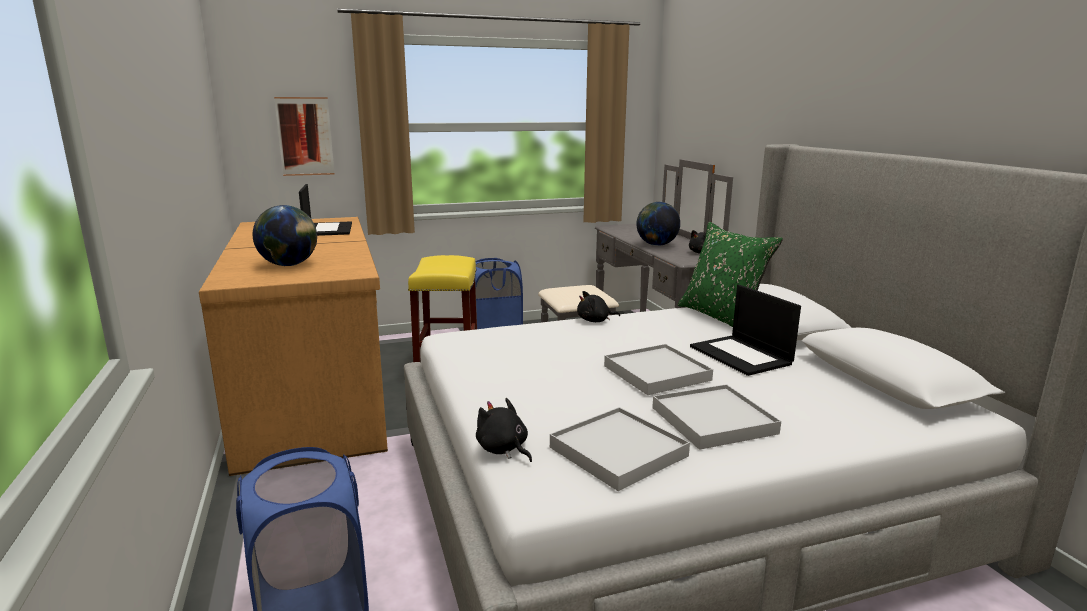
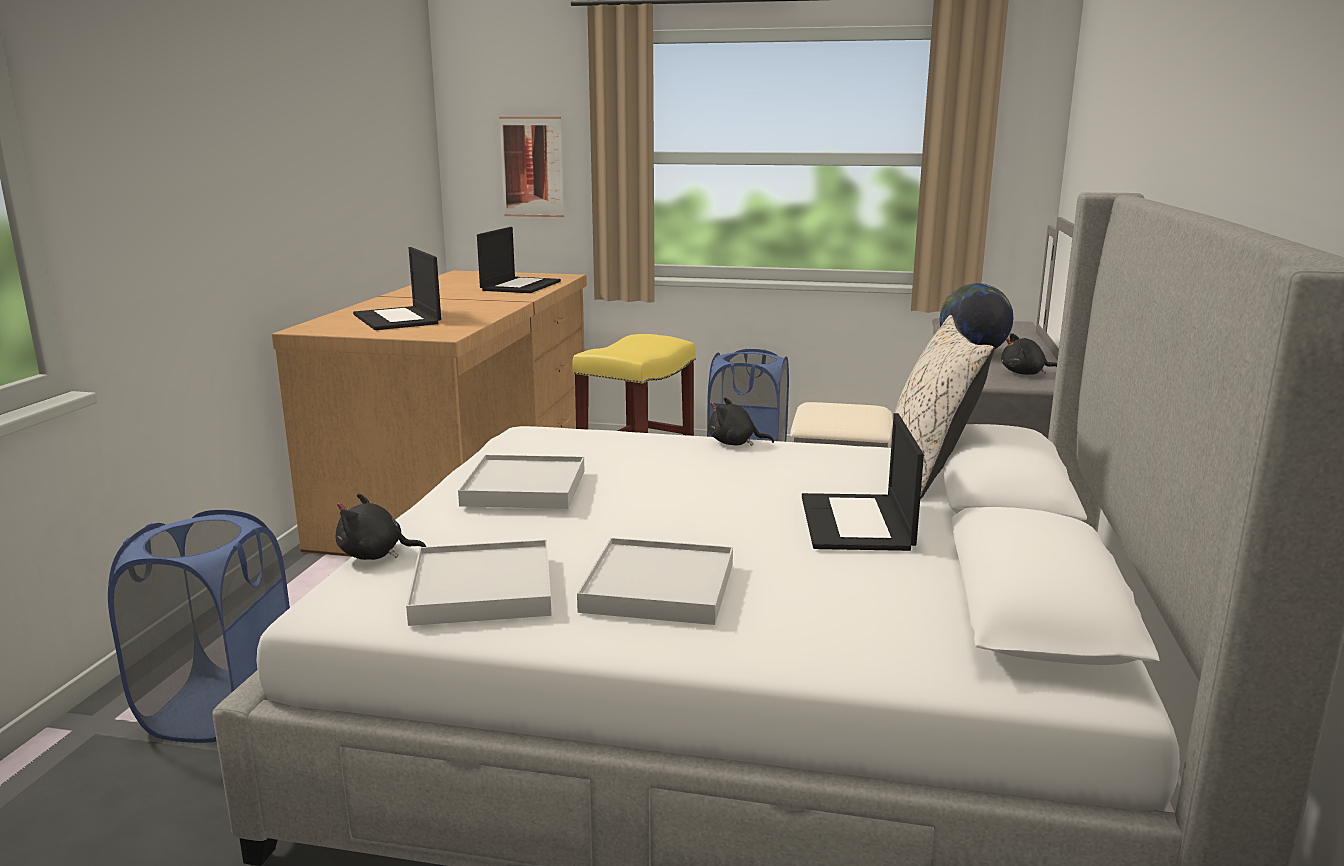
camera: 30 degrees right, 0 degrees up
globe [253,205,317,266] -> laptop [353,247,441,330]
black plush toy [476,398,532,462] -> black plush toy turned 75 degrees counterclockwise [336,493,426,560]
white tray [604,344,713,395] -> white tray moved to [458,455,585,509]
green pillow [678,222,783,327] -> beige pillow [889,315,995,500]

